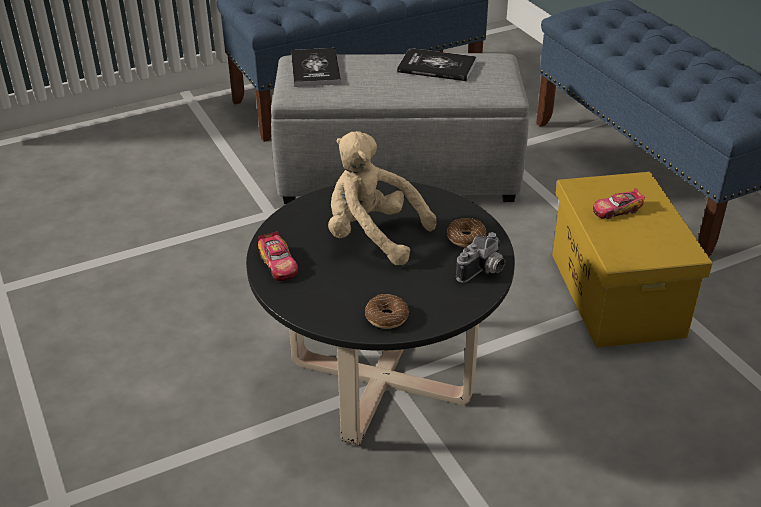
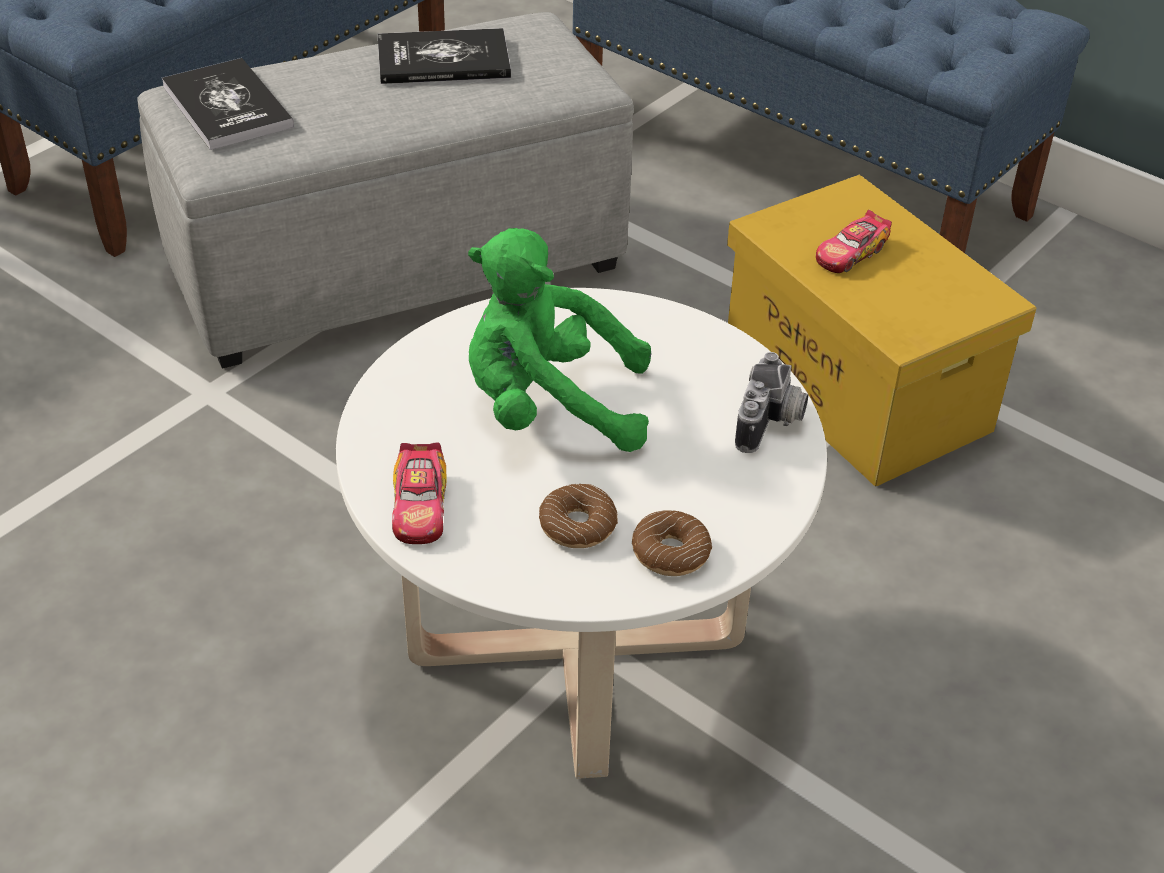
camera: 25 degrees left, 5 degrees up
black coffee table [246,181,515,445] -> white coffee table [336,288,827,779]
toy car [258,231,298,281] -> toy car turned 45 degrees clockwise [392,442,447,544]
beige plush toy [328,131,436,265] -> green plush toy [468,228,651,452]
donut [447,218,487,247] -> donut moved to [539,484,618,548]

